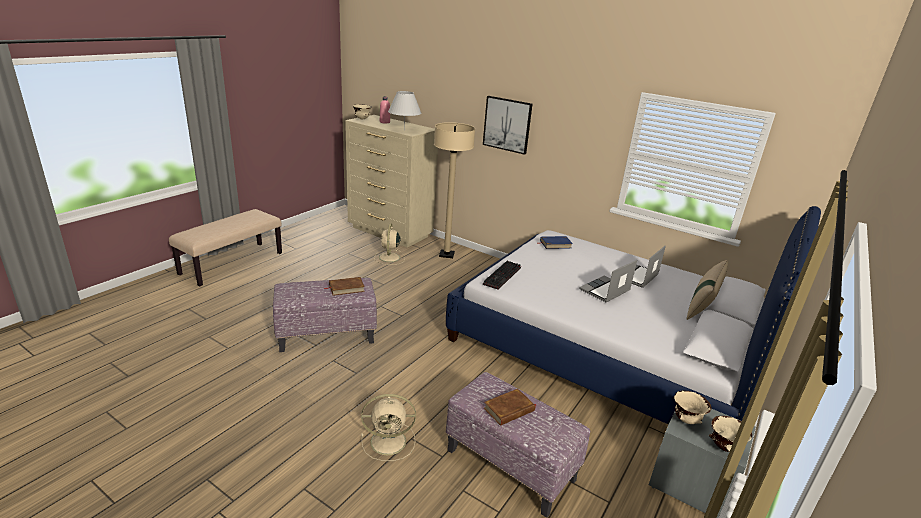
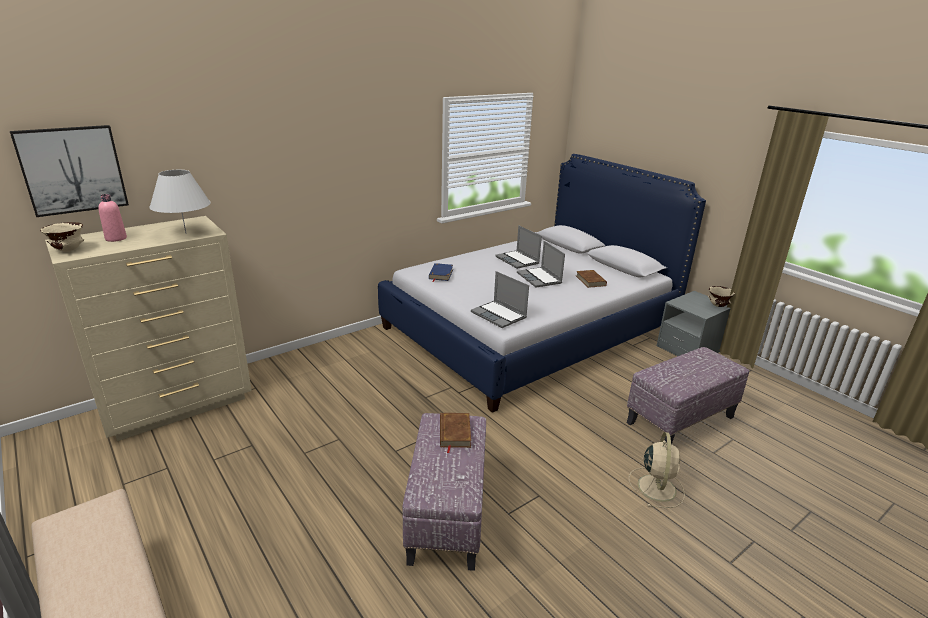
camera: 70 degrees left, 0 degrees up
beige fan [374,223,405,265] -> none
beige floor lamp [434,122,475,258] -> none
picture [483,96,532,155] -> picture moved to [10,125,129,217]
keyboard [483,261,521,289] -> laptop [471,271,529,328]
brown book [484,389,536,426] -> brown book moved to [576,270,607,288]
beige bowl [674,390,712,424] -> none
beige pillow [687,260,728,320] -> none

